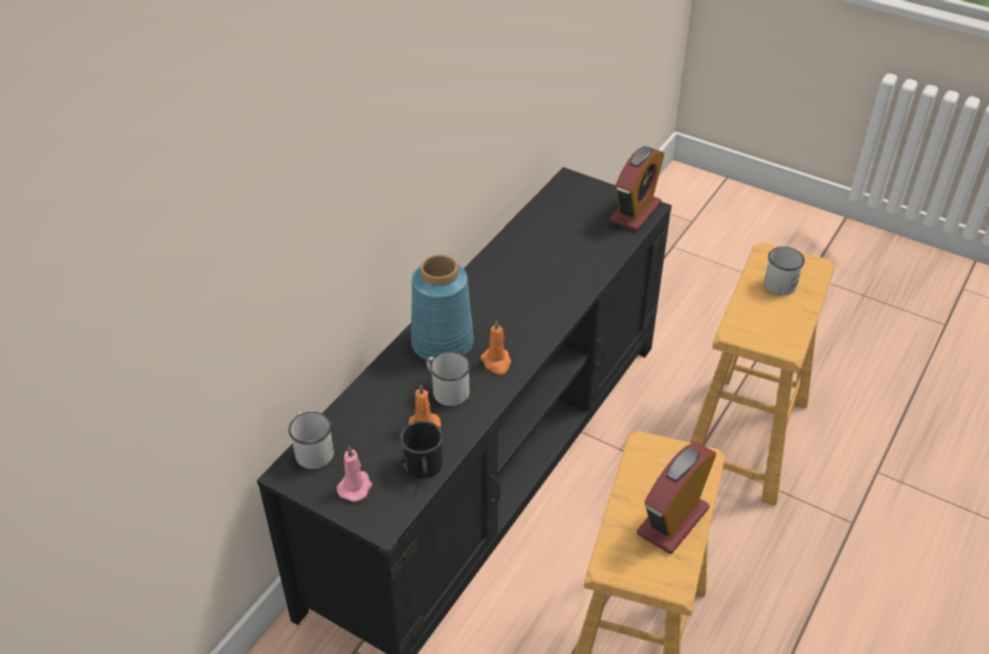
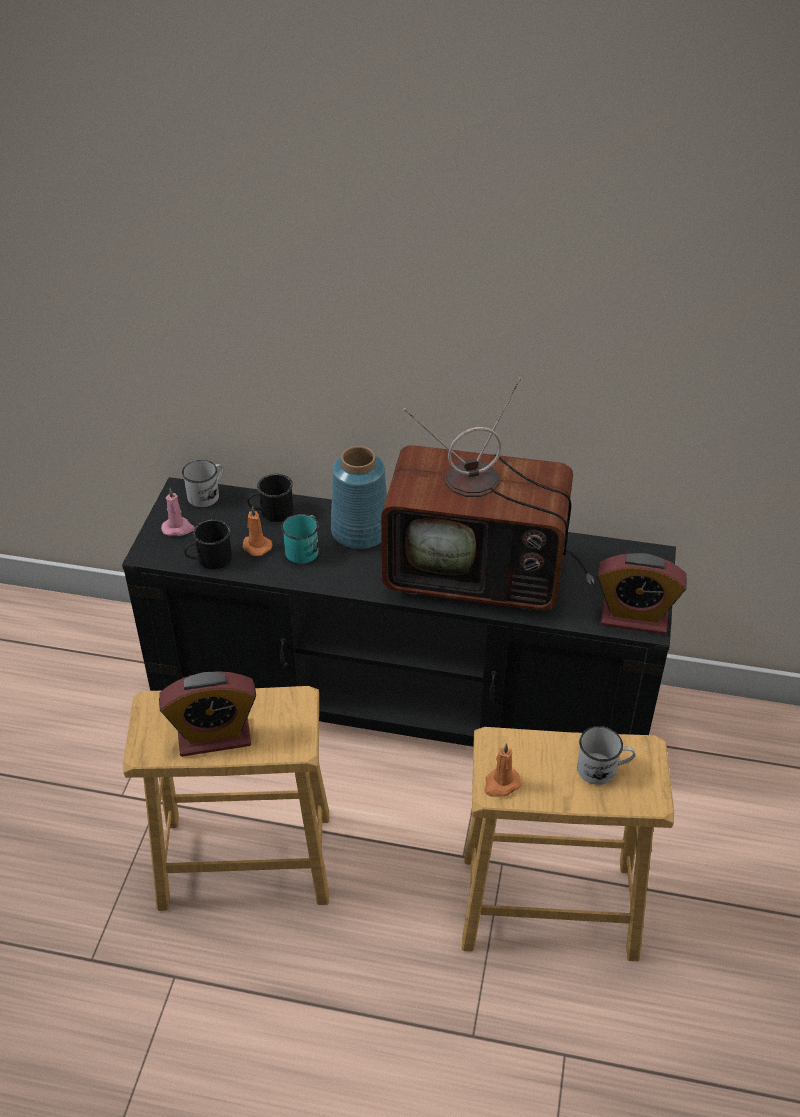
camera: 70 degrees right, 0 degrees up
white mug [426,352,470,406] -> turquoise mug [281,514,319,564]
orange candle [480,319,511,375] -> orange candle moved to [485,743,521,797]
alarm clock [637,442,716,554] -> alarm clock turned 150 degrees clockwise [159,671,256,757]
none -> black mug [247,474,293,522]
none -> television [381,377,595,611]

